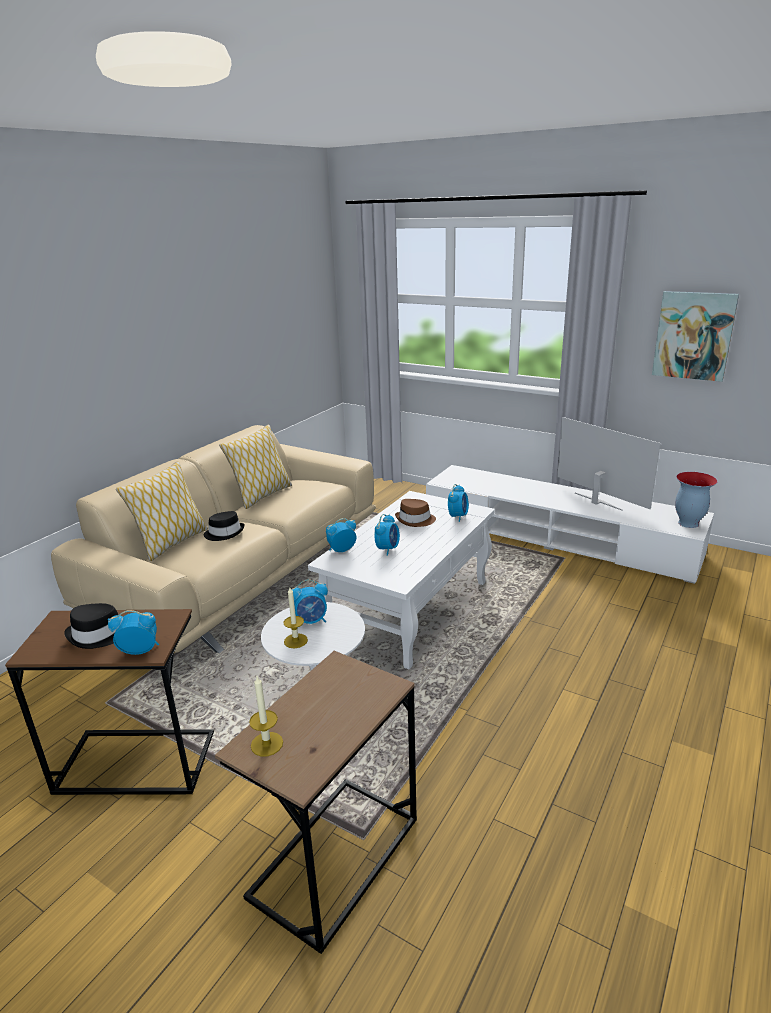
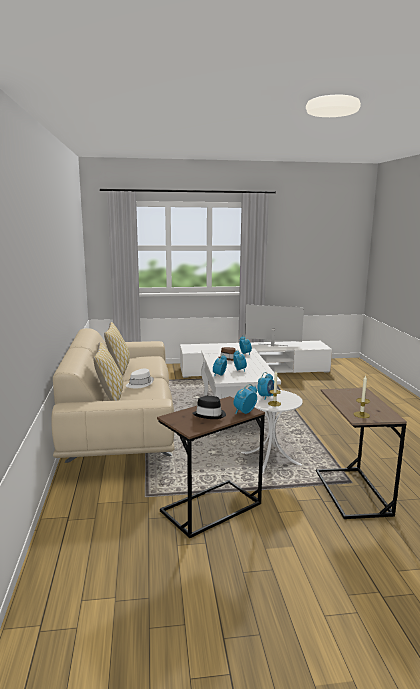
camera: 40 degrees left, 10 degrees down
black hat [204,511,244,541] -> white hat [126,369,154,388]
picture [652,291,739,382] -> none
vase [675,472,718,528] -> none

